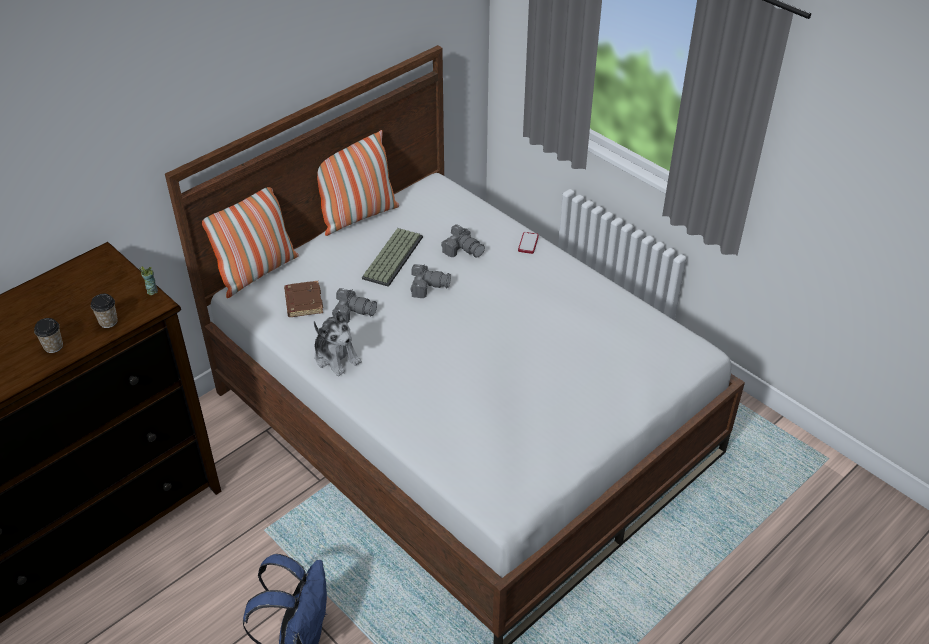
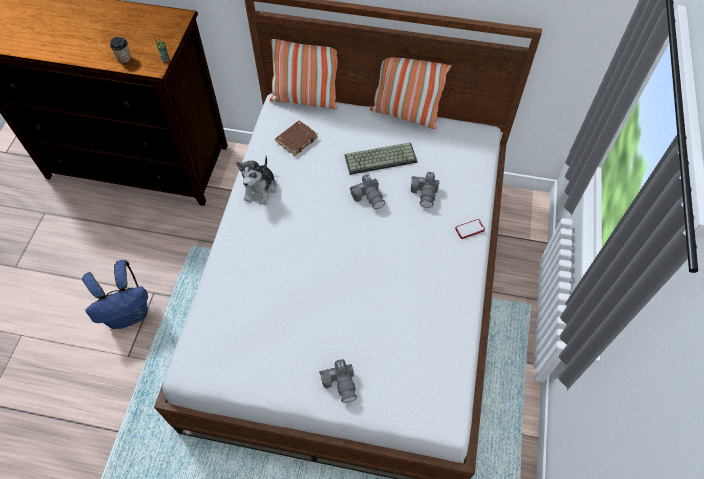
camera: 55 degrees right, 15 degrees up
cup [34,318,63,353] -> none
camera [332,288,377,323] -> camera moved to [319,359,357,403]

